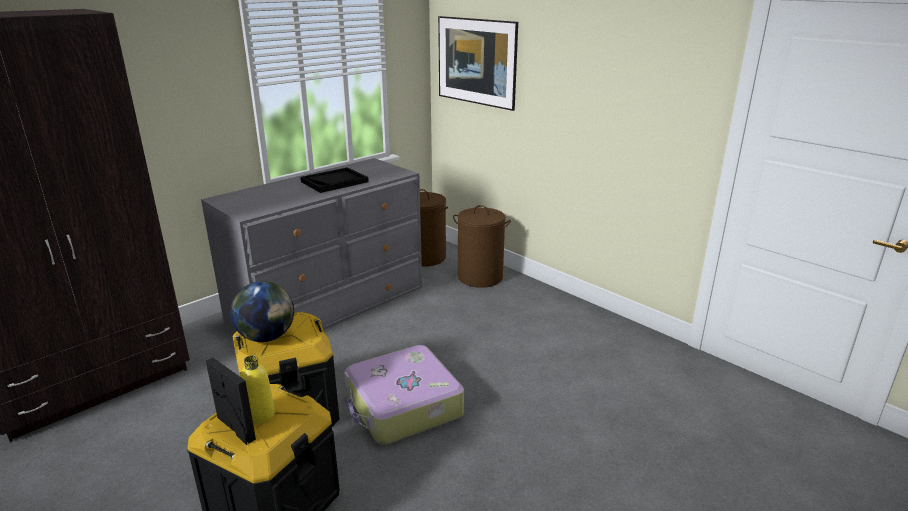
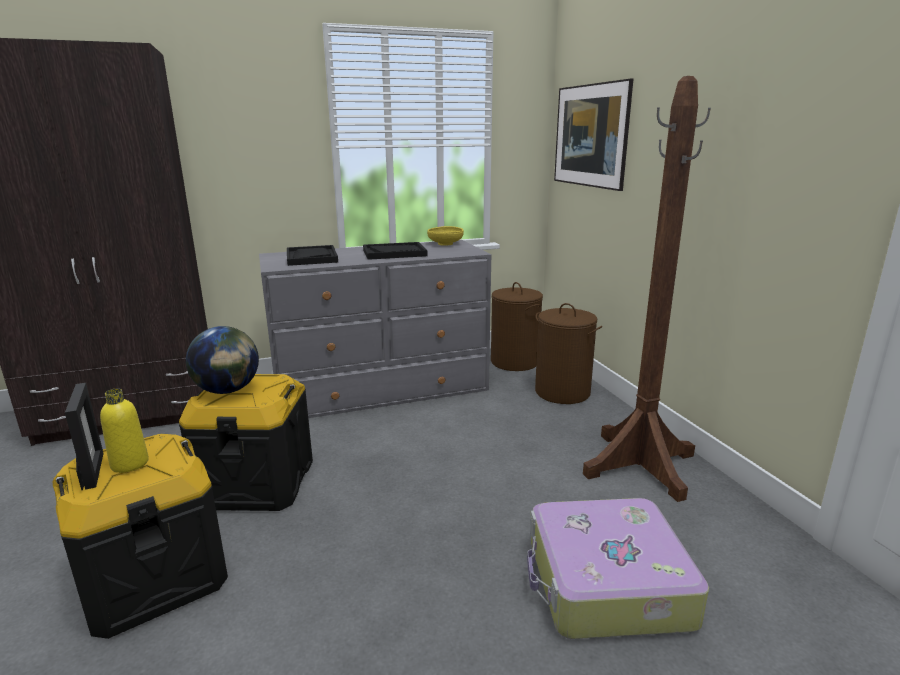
camera: 25 degrees right, 5 degrees down
suitcase [344,345,464,445] -> suitcase moved to [527,498,709,639]
none -> black tray [287,245,338,266]
none -> yellow bowl [427,226,464,246]
none -> brown clothes rack [583,76,711,502]

